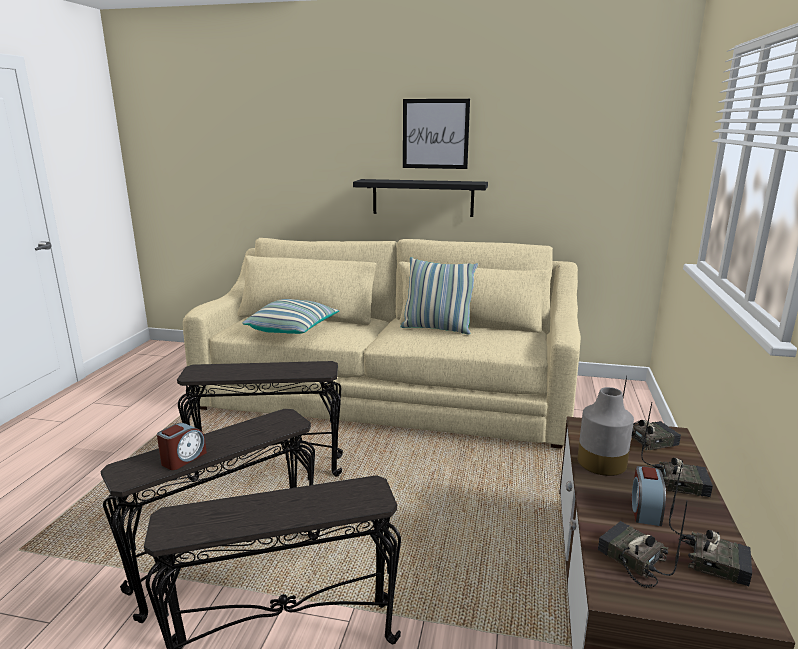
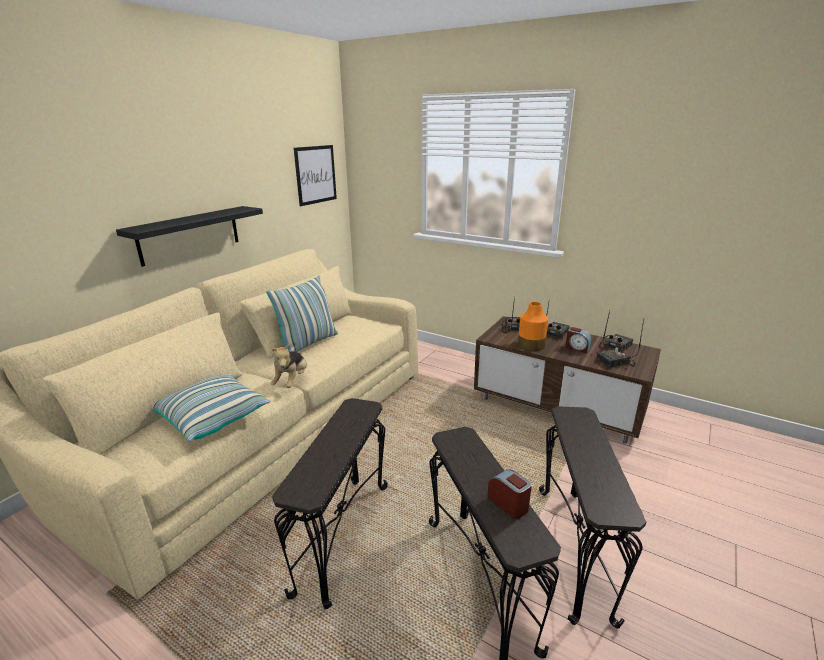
camera: 70 degrees left, 5 degrees up
picture [403,99,470,169] -> picture moved to [294,145,337,206]
grey vase [577,387,634,476] -> orange vase [518,302,548,351]
none -> plush toy [270,344,307,388]

